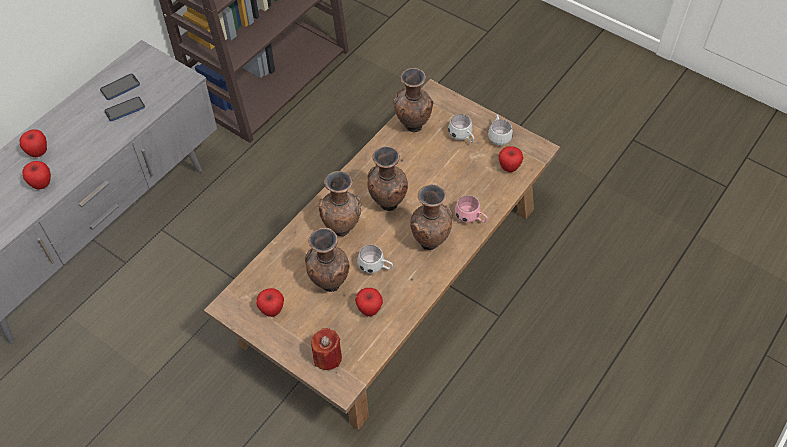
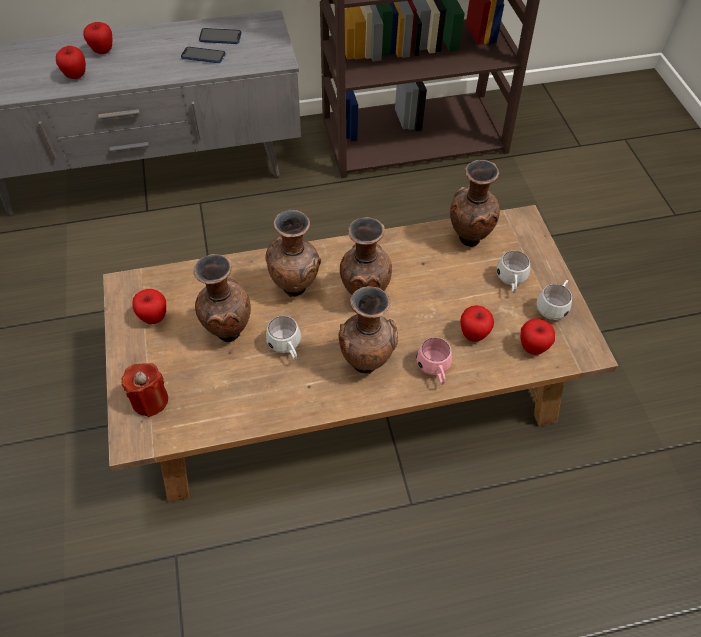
camera: 40 degrees right, 0 degrees up
apple [355,288,383,316] -> apple moved to [460,305,494,342]

